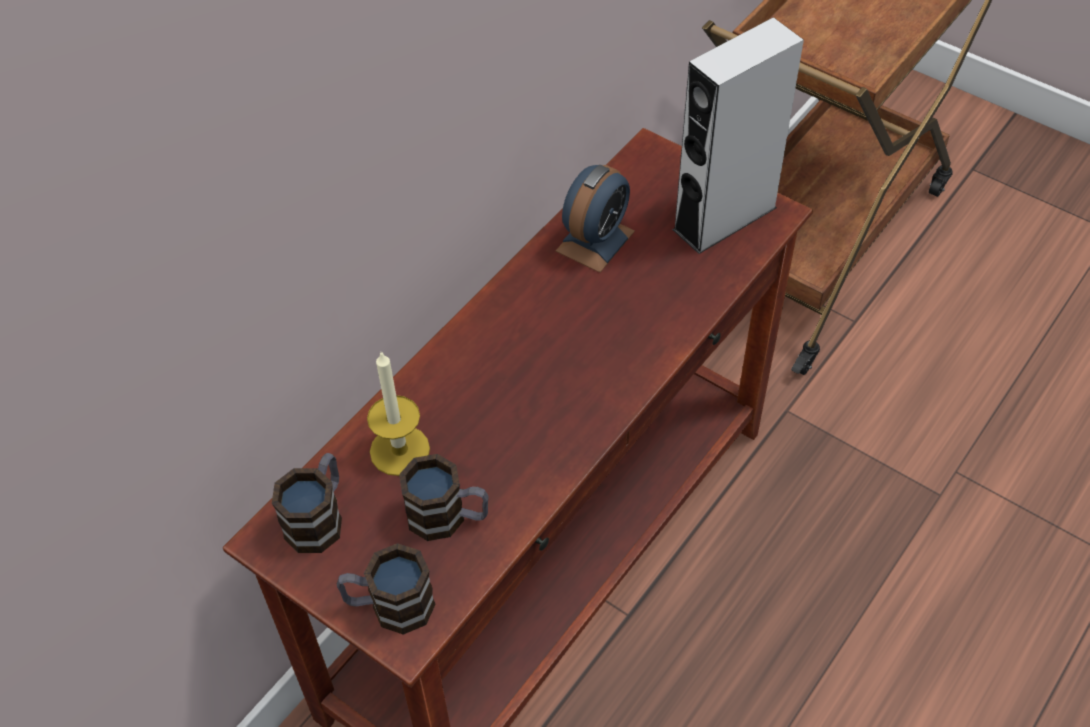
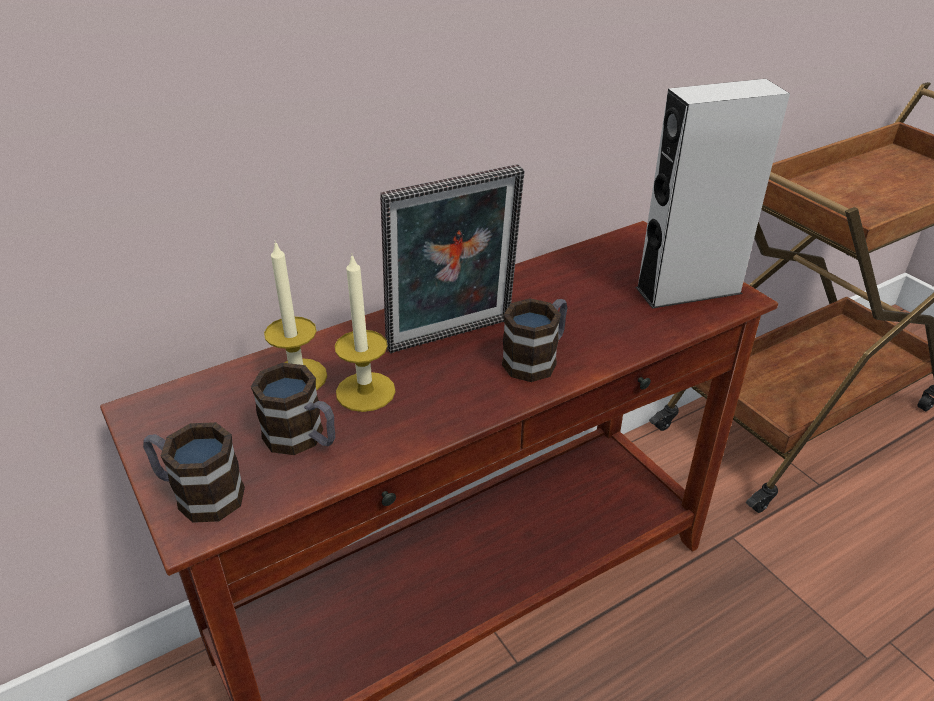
camera: 20 degrees right, 15 degrees down
mug [272,453,342,553] -> mug moved to [502,298,567,382]
alarm clock [556,165,635,273] -> none
none -> candle [335,253,396,412]
none -> picture frame [380,164,525,353]

